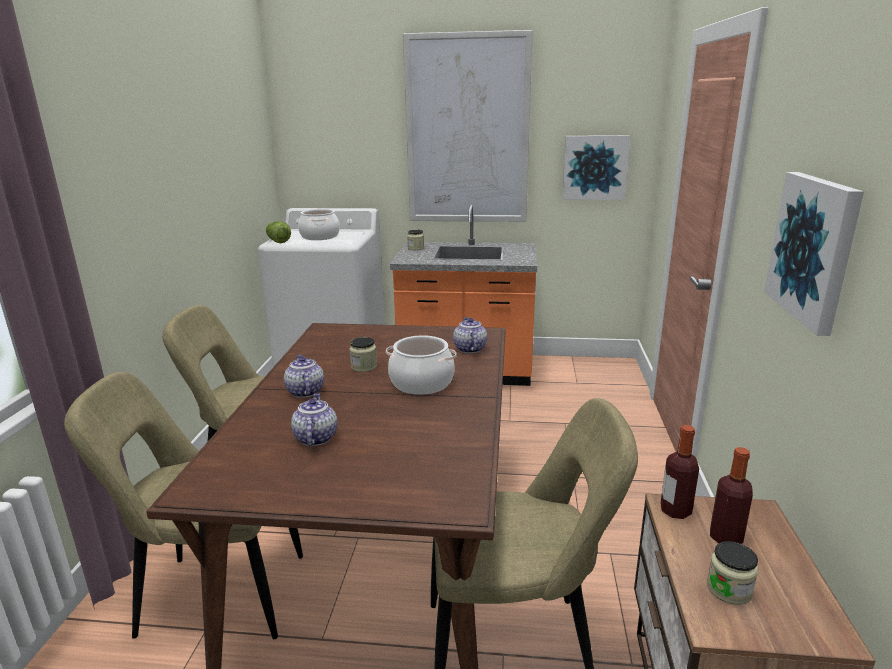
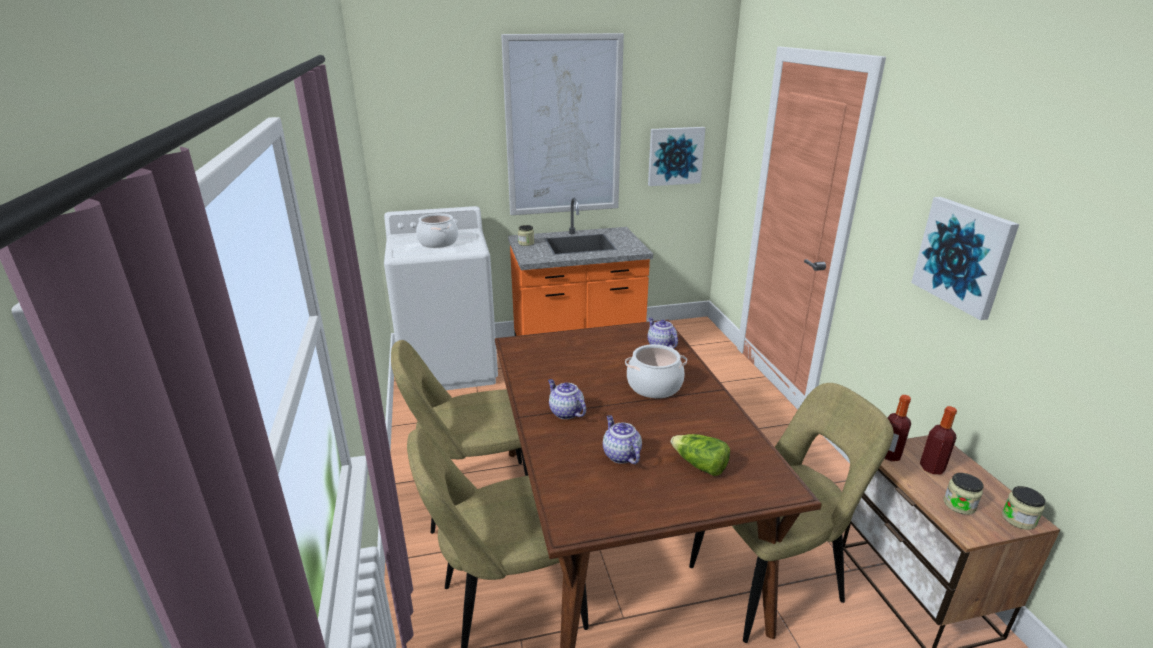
camera: 20 degrees left, 5 degrees up
lettuce [266,221,291,243] -> lettuce moved to [671,434,730,476]
jar [349,337,377,372] -> jar moved to [1002,486,1045,530]

